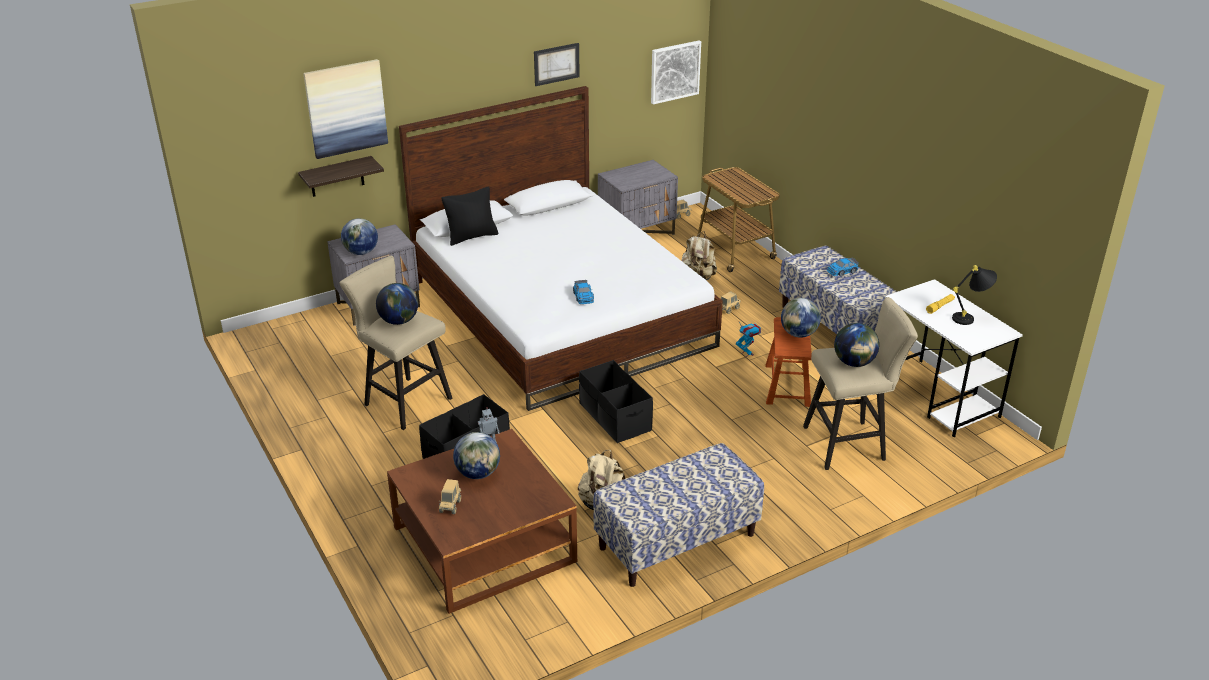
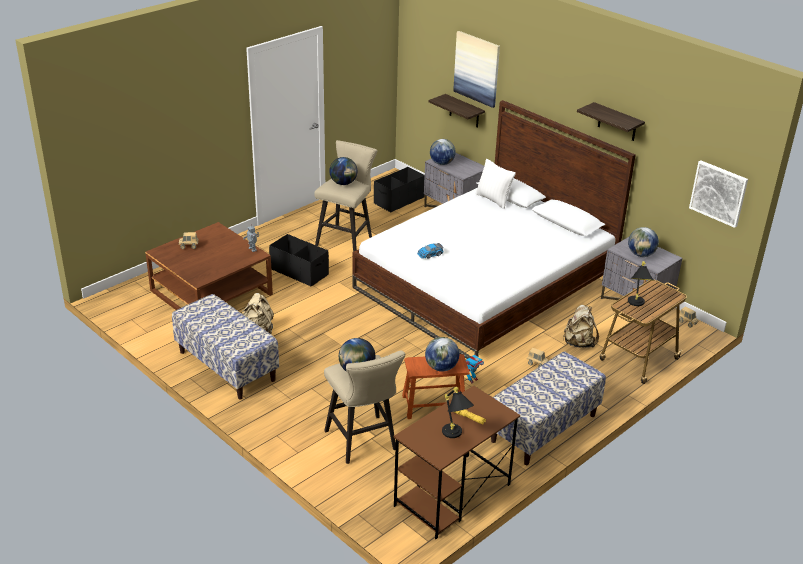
camera: 75 degrees right, 0 degrees up
black pillow [441,186,498,246] -> white pillow [475,159,516,209]
globe [453,432,500,479] -> globe moved to [628,227,659,257]
picture [534,43,580,86] -> shelf [577,102,645,141]
black storage box [579,360,653,443] -> black storage box moved to [374,167,425,212]
toy car [827,258,859,276] -> none
white desk [885,279,1023,437] -> brown desk [393,386,520,539]
none -> black table lamp [628,261,653,306]

